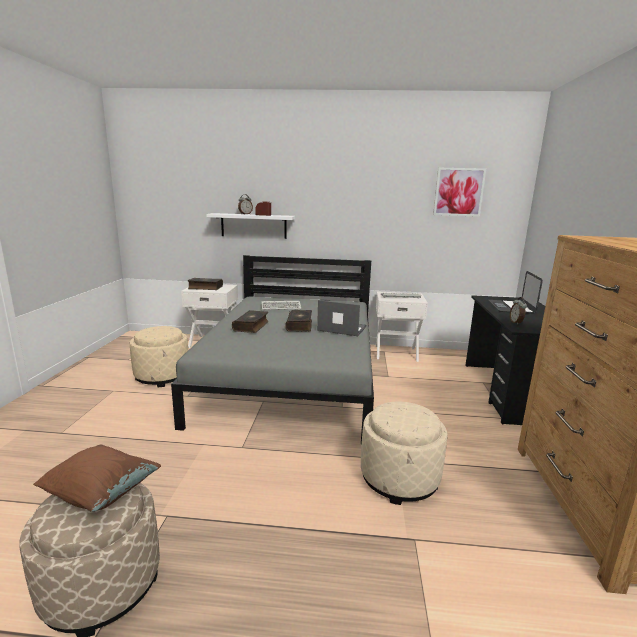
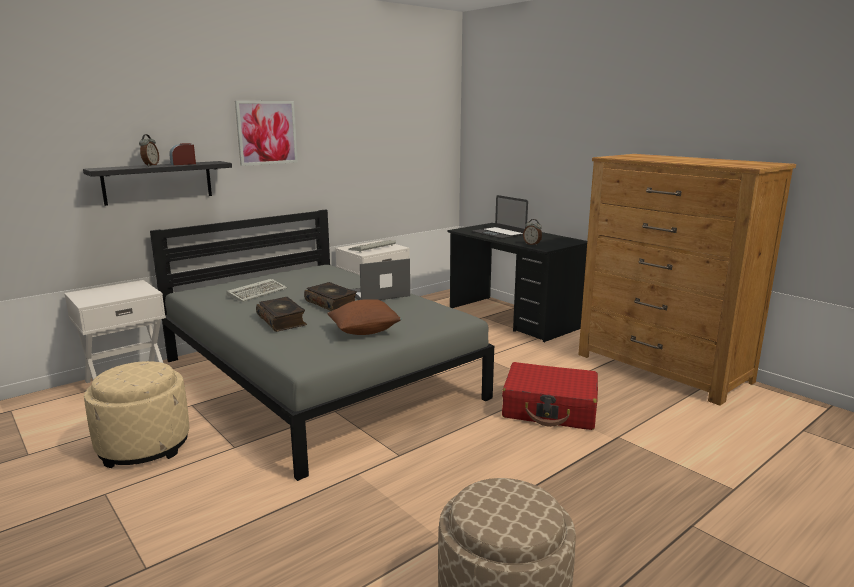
camera: 45 degrees left, 0 degrees up
brown pillow [33,444,161,512] -> brown pillow moved to [327,299,402,335]
book [188,278,223,290] -> none
white shelf [206,213,295,239] -> black shelf [83,161,232,206]
beige ottoman [361,401,448,505] -> red suitcase [502,362,598,430]
picture [433,168,486,217] -> picture moved to [235,101,298,166]

